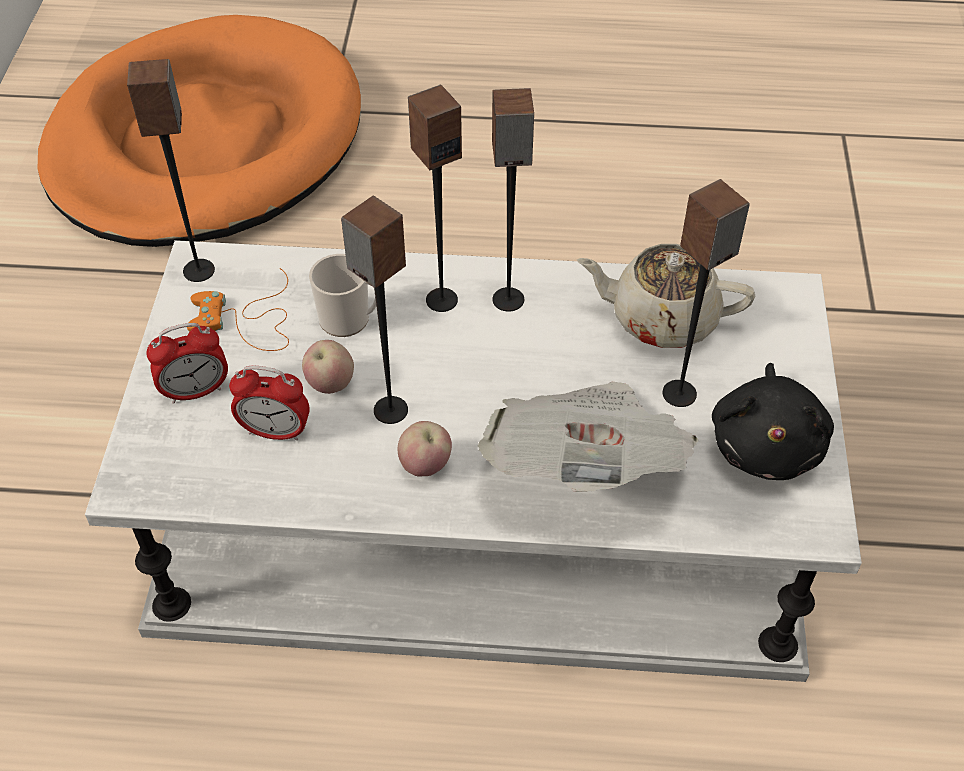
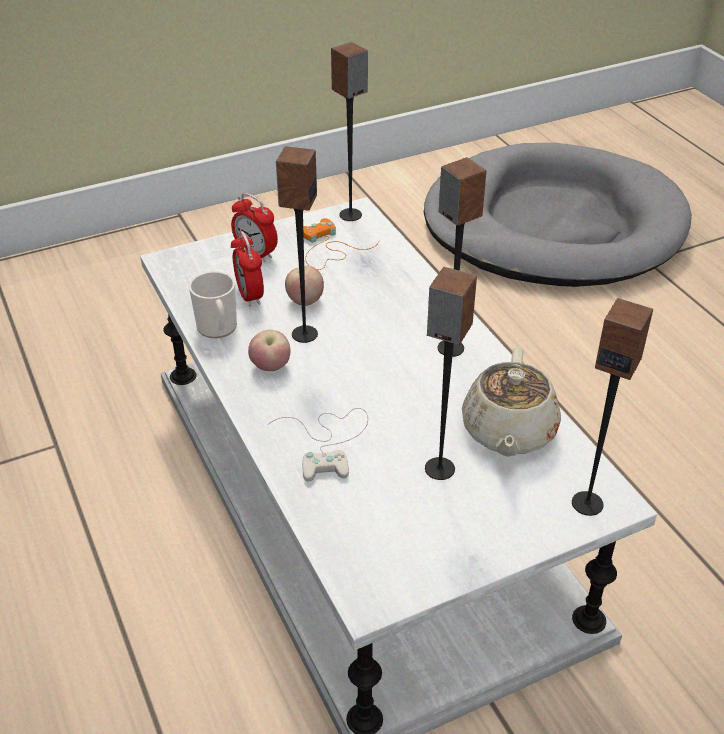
camera: 60 degrees right, 10 degrees down
orange dog bed [38,15,361,247] -> grey dog bed [424,143,692,287]
mug [309,254,376,337] -> mug moved to [189,271,237,338]
speaker [408,84,462,312] -> speaker moved to [572,298,653,516]
newspaper [478,382,698,492] -> white game controller [269,408,368,481]
beige teapot [577,244,755,348] -> beige teapot turned 150 degrees counterclockwise [462,347,561,457]
black plush toy [712,363,834,480] -> none

